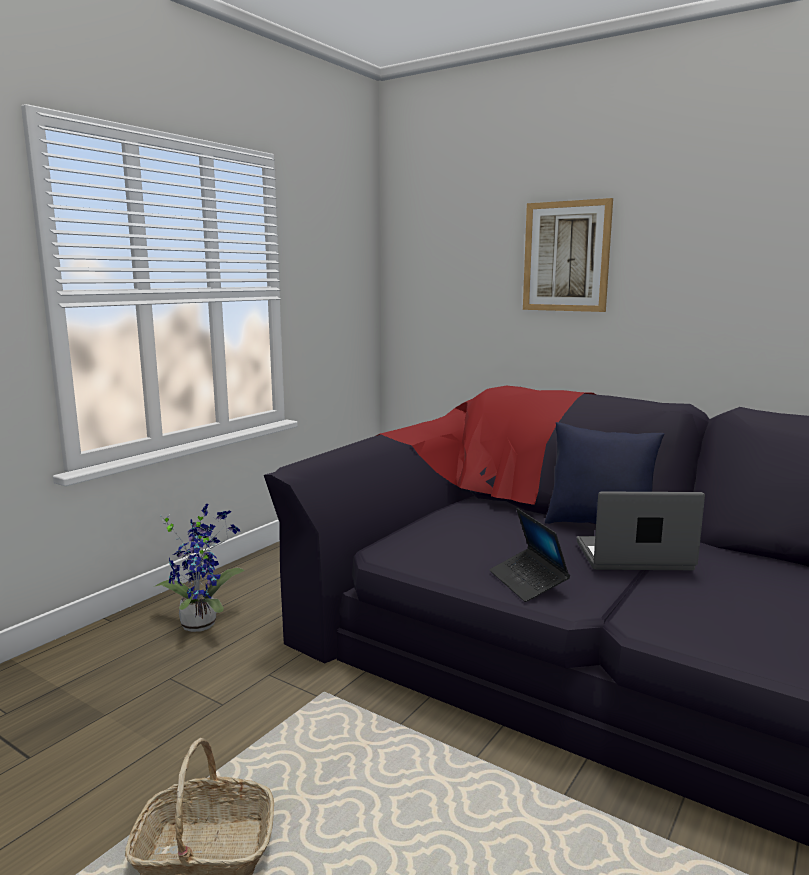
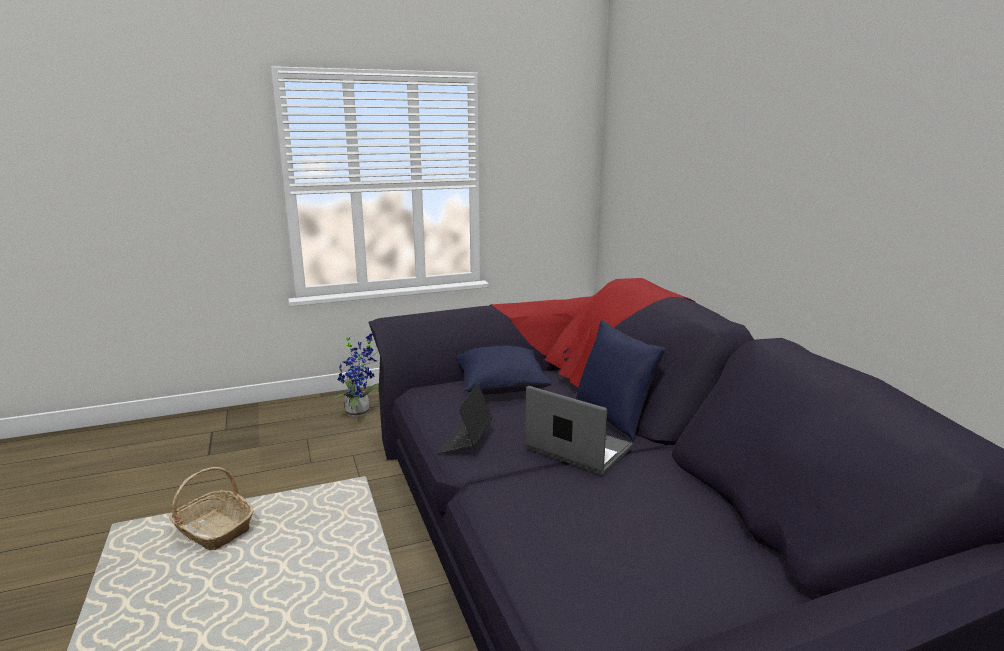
camera: 35 degrees right, 5 degrees up
picture [523,198,613,312] -> none
none -> blue pillow [456,346,552,394]

